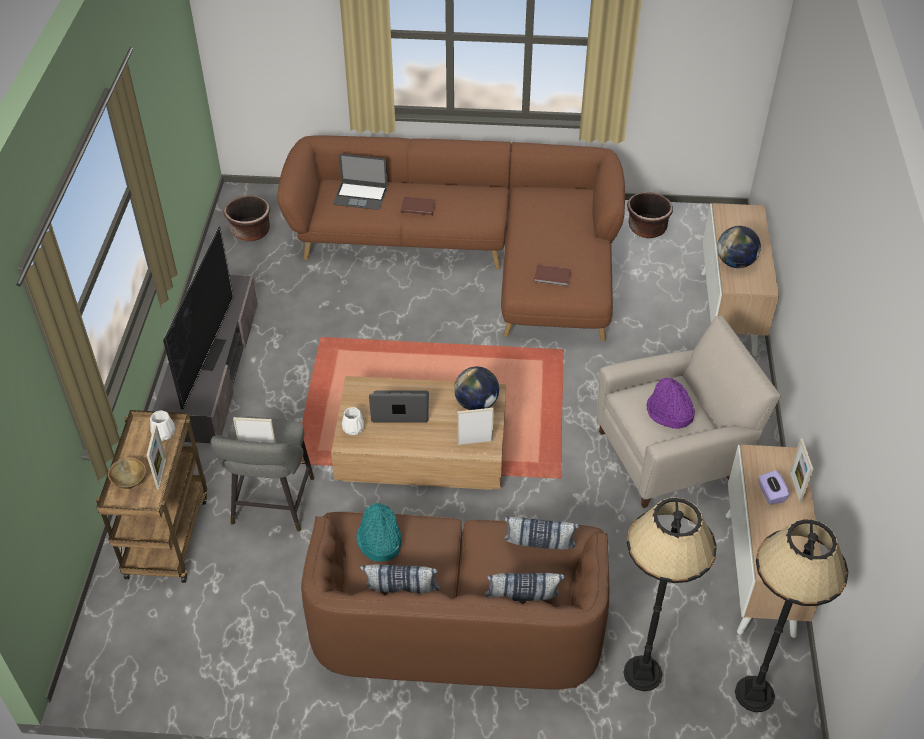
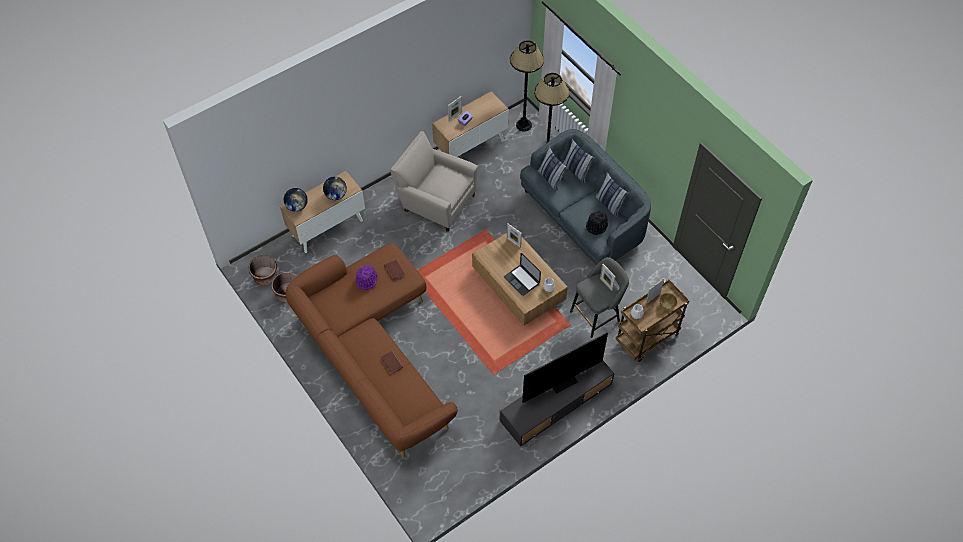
camera: 130 degrees left, 10 degrees up
brown planter [224,196,270,242] -> brown planter moved to [248,255,277,286]
brown sofa [301,512,609,690] -> grey sofa [520,129,651,265]
laptop [333,154,388,210] -> none
turquoise hat [356,503,401,562] -> black hat [586,211,608,235]
globe [454,367,499,410] -> globe moved to [284,188,308,212]
purple hat [647,378,695,429] -> purple hat moved to [356,265,378,290]

